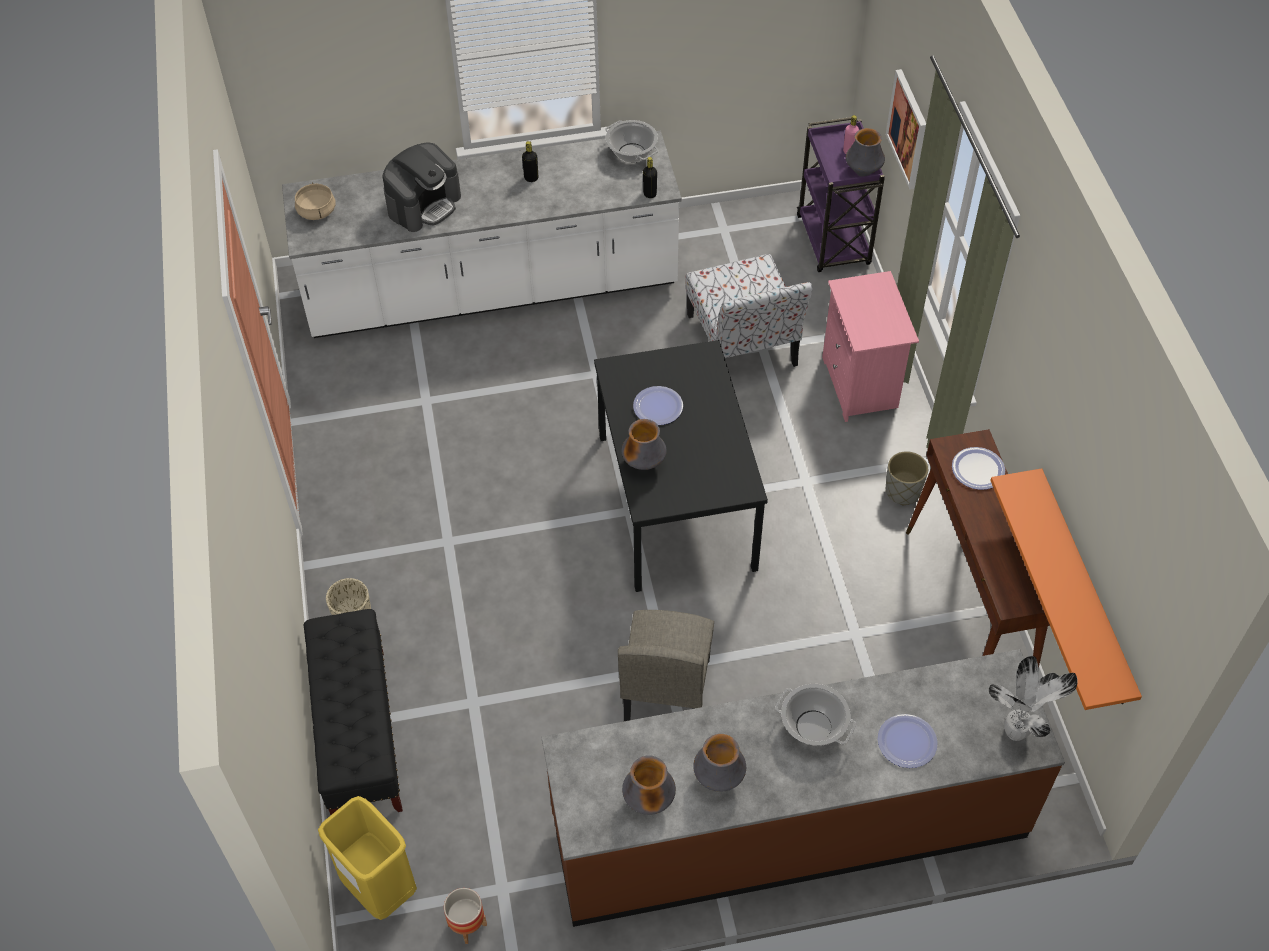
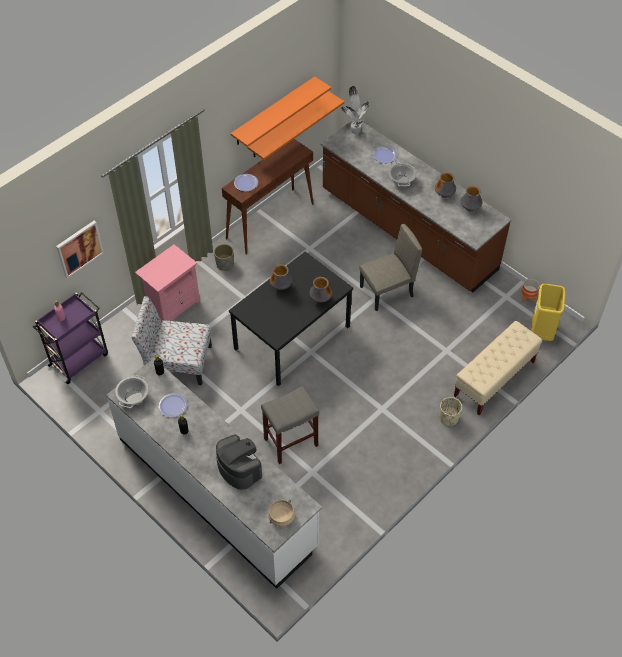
camera: 125 degrees left, 0 degrees up
black bench [303,609,403,815] -> beige bench [454,321,542,415]
coffee machine [382,143,461,232] -> coffee machine turned 45 degrees clockwise [216,434,262,490]
plate [633,386,683,425] -> plate moved to [159,393,187,418]
chair [685,254,813,367] -> chair turned 120 degrees counterclockwise [131,296,212,385]
vase [846,128,885,177] -> vase moved to [270,264,292,290]
none -> orange shelf [231,76,331,147]
none -> grey stool [261,386,319,464]

